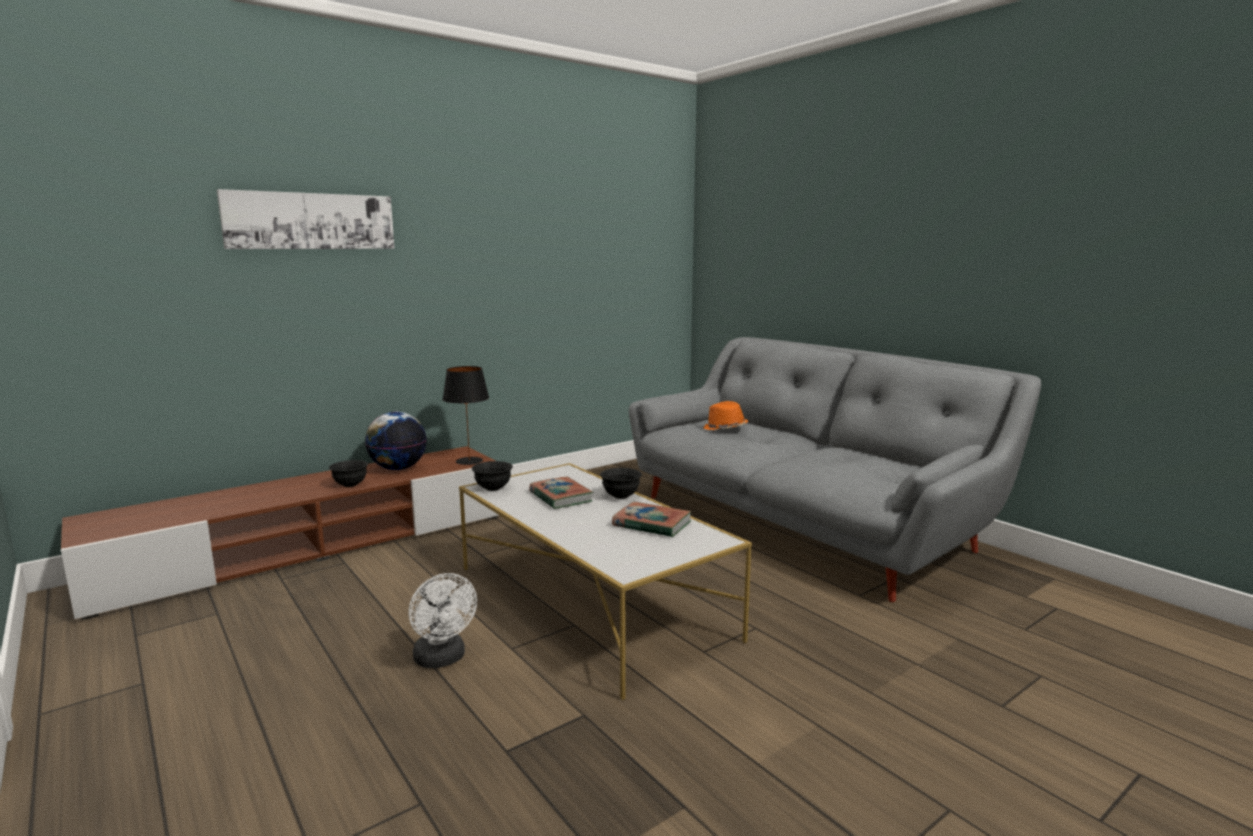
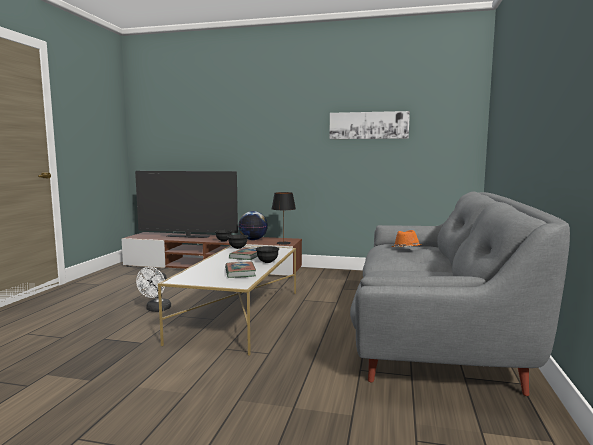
camera: 50 degrees right, 5 degrees down
picture [217,189,395,249] -> picture moved to [329,111,410,139]
none -> television [135,171,238,238]

